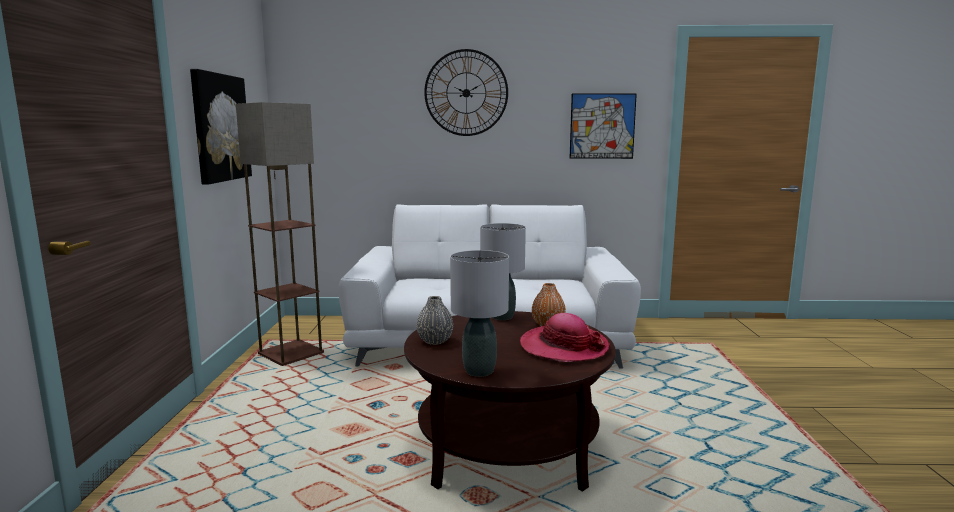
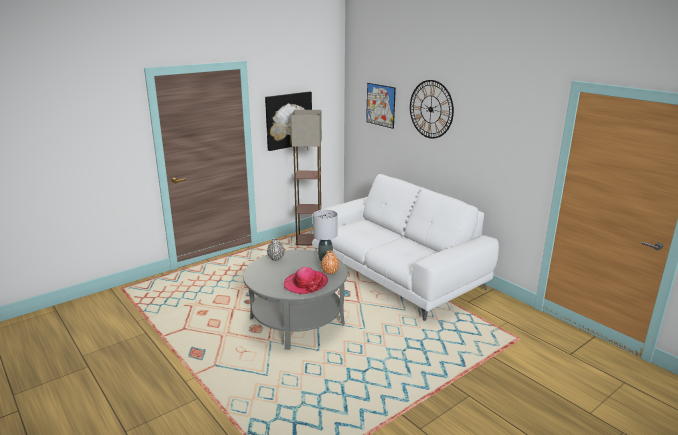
camera: 50 degrees right, 10 degrees up
brown coffee table [404,311,616,492] -> grey coffee table [243,250,348,350]
grey table lamp [450,250,509,377] -> none
picture [570,93,637,159] -> picture moved to [366,83,396,129]

